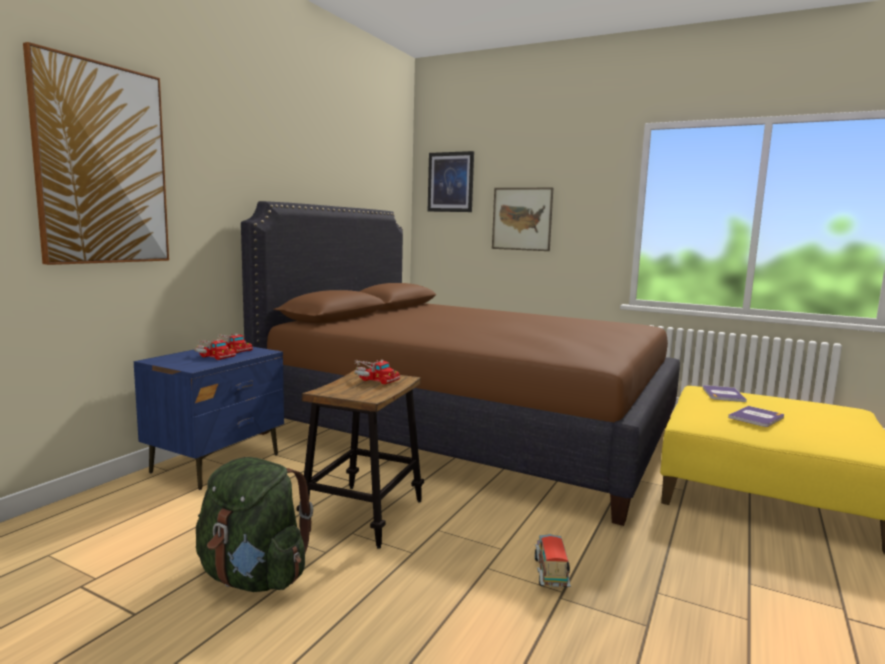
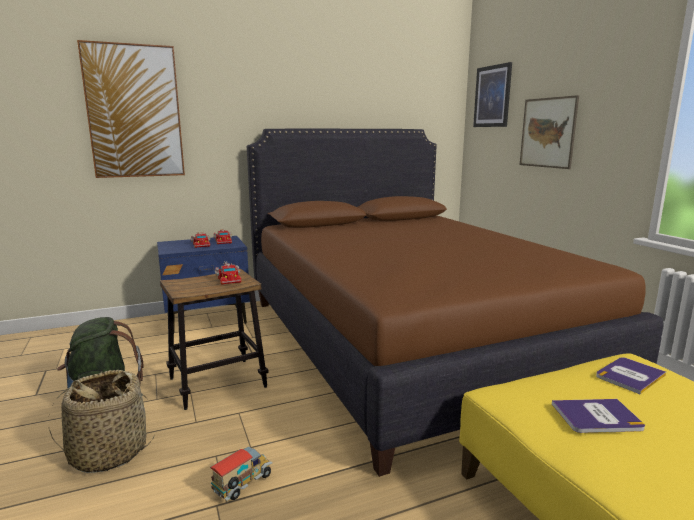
camera: 40 degrees right, 5 degrees up
none -> basket [49,370,155,473]

